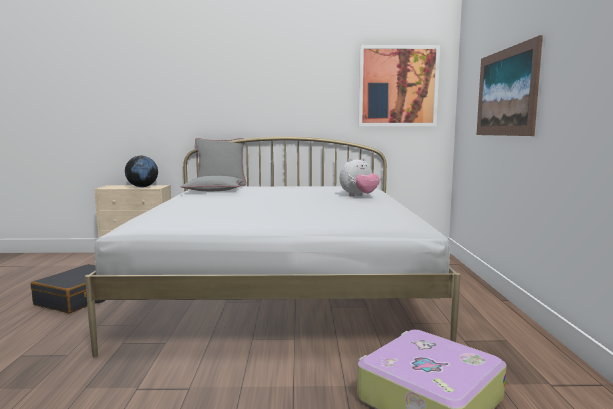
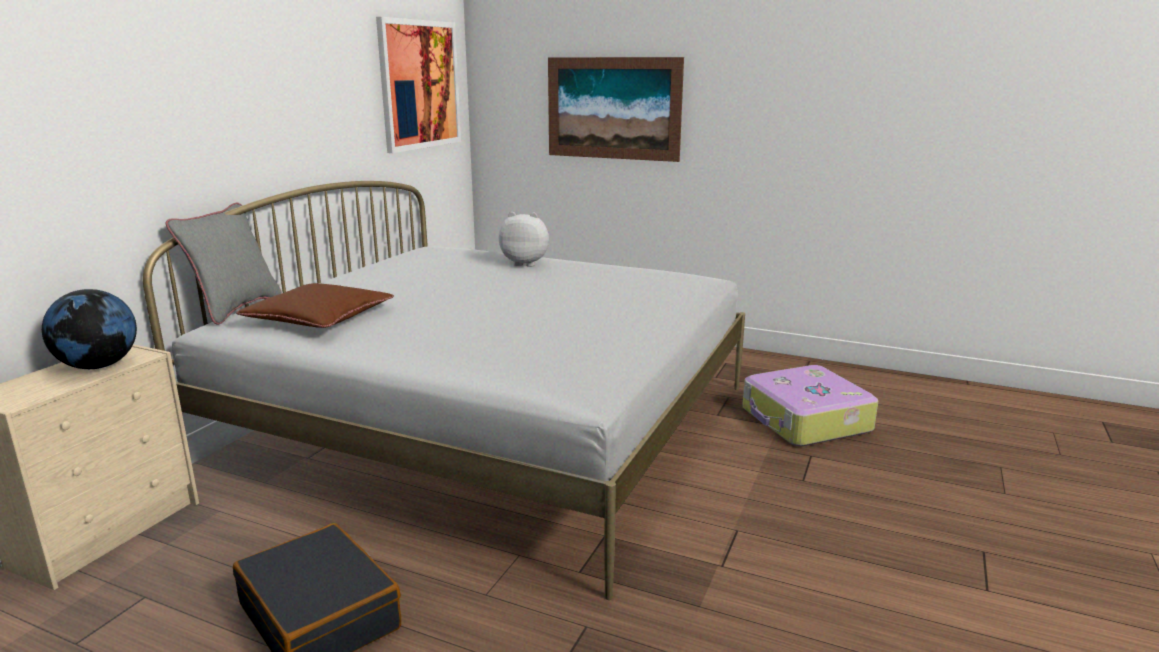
camera: 65 degrees left, 10 degrees up
grey pillow [181,176,244,191] -> brown pillow [236,283,394,328]
plush toy [340,158,380,197] -> plush toy turned 75 degrees counterclockwise [499,212,549,267]

